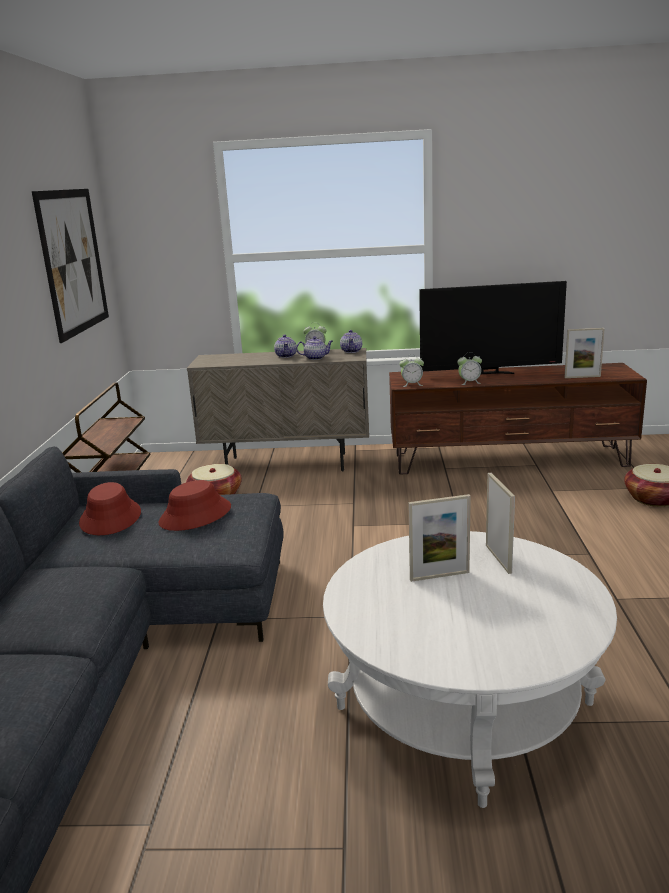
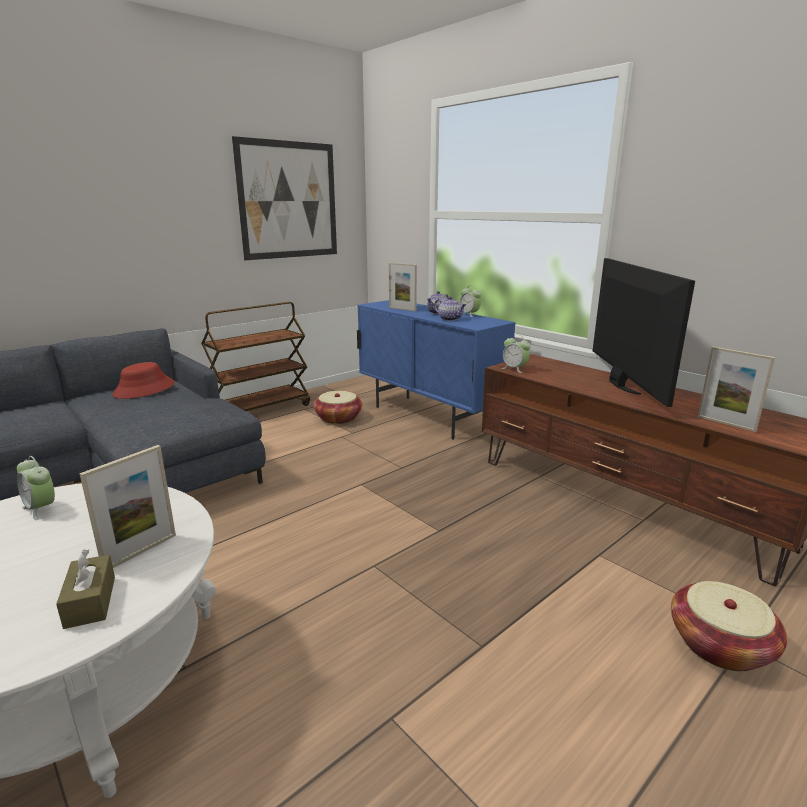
camera: 45 degrees right, 0 degrees up
red hat [158,480,231,531] -> none
beige cabinet [187,348,369,471] -> blue cabinet [357,300,516,440]
teapot [340,330,362,353] -> none
picture frame [408,494,471,582] -> picture frame moved to [389,263,417,311]
television [419,281,567,375] -> television turned 135 degrees counterclockwise [593,258,695,407]
alarm clock [457,352,482,385] -> alarm clock moved to [17,456,55,520]
none -> brown tissue box [56,550,115,629]

